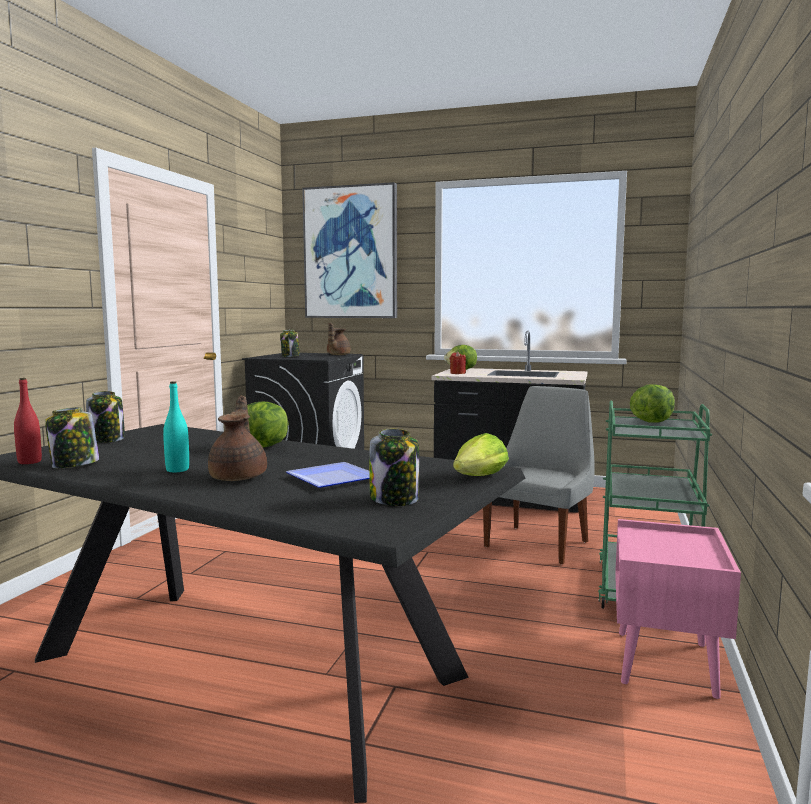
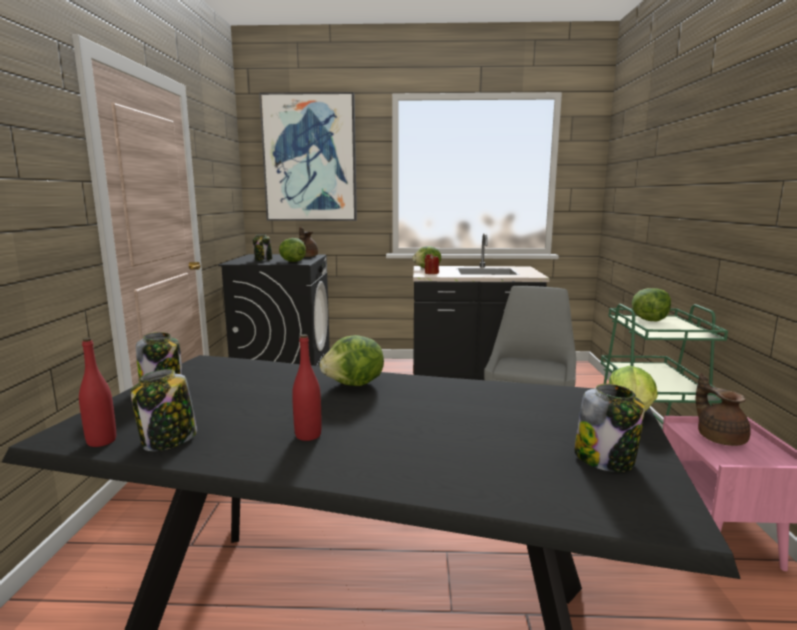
camera: 15 degrees left, 5 degrees up
turquoise bottle [163,381,189,472] -> red bottle [292,334,322,441]
brown teapot [208,395,267,481] -> brown teapot moved to [696,373,751,446]
plate [286,462,370,488] -> none
none -> lettuce [279,238,306,262]

